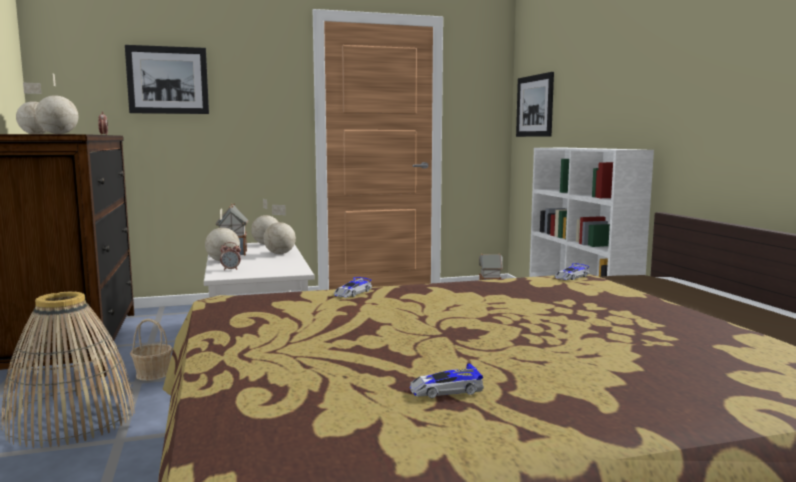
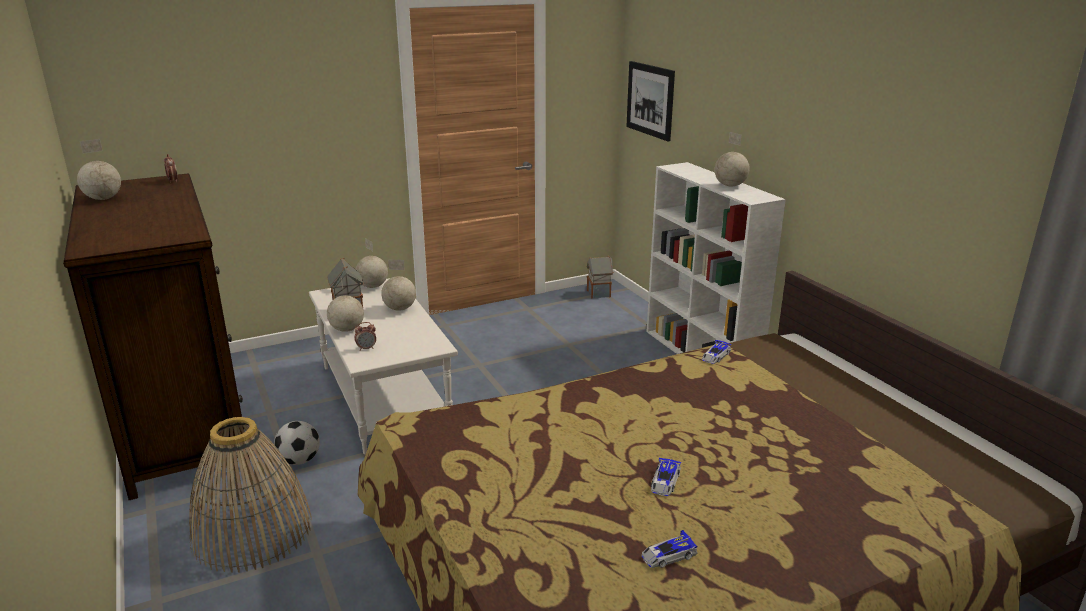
camera: 10 degrees left, 15 degrees up
globe [35,74,78,134] -> globe moved to [715,132,750,187]
picture [125,45,209,114] -> none
basket [130,319,173,381] -> football [274,421,320,465]
toy car [334,277,372,297] -> toy car moved to [651,458,681,496]

